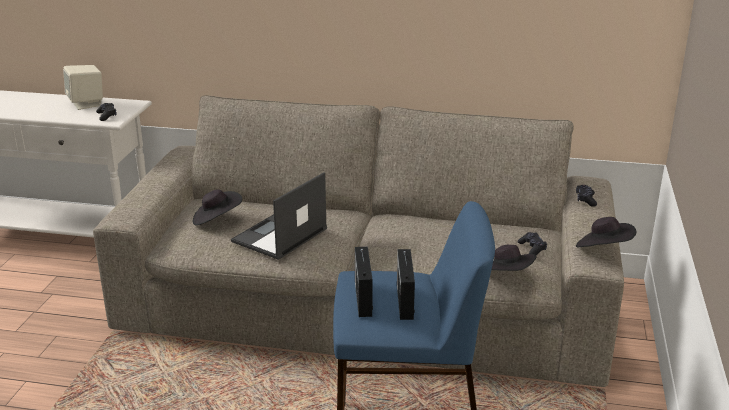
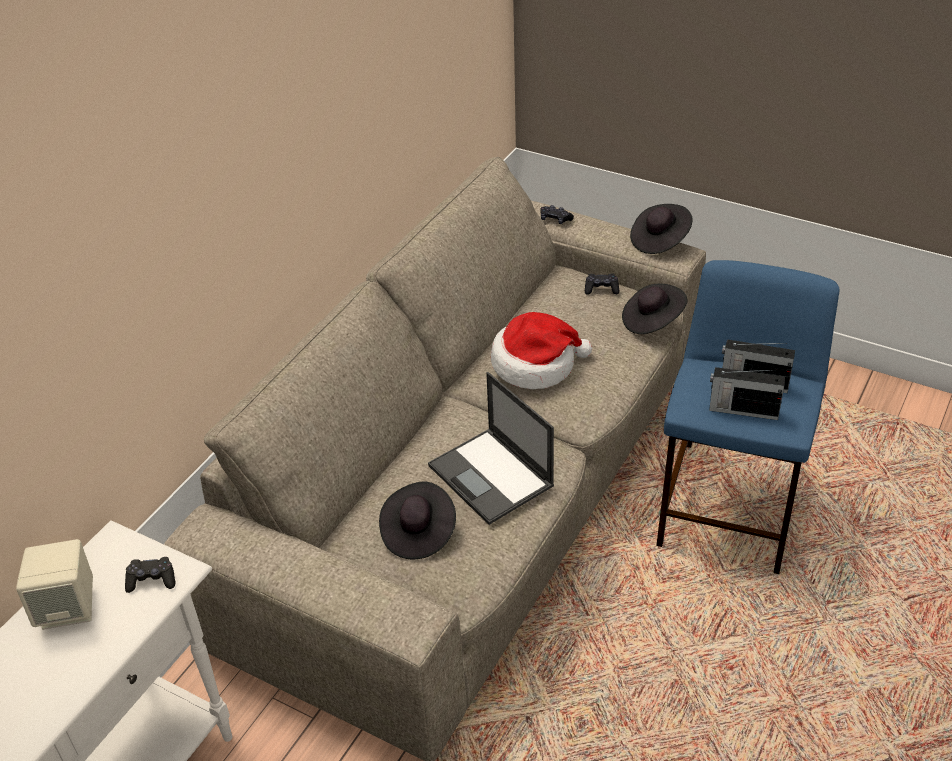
camera: 70 degrees left, 15 degrees up
none -> hat [491,312,592,389]

